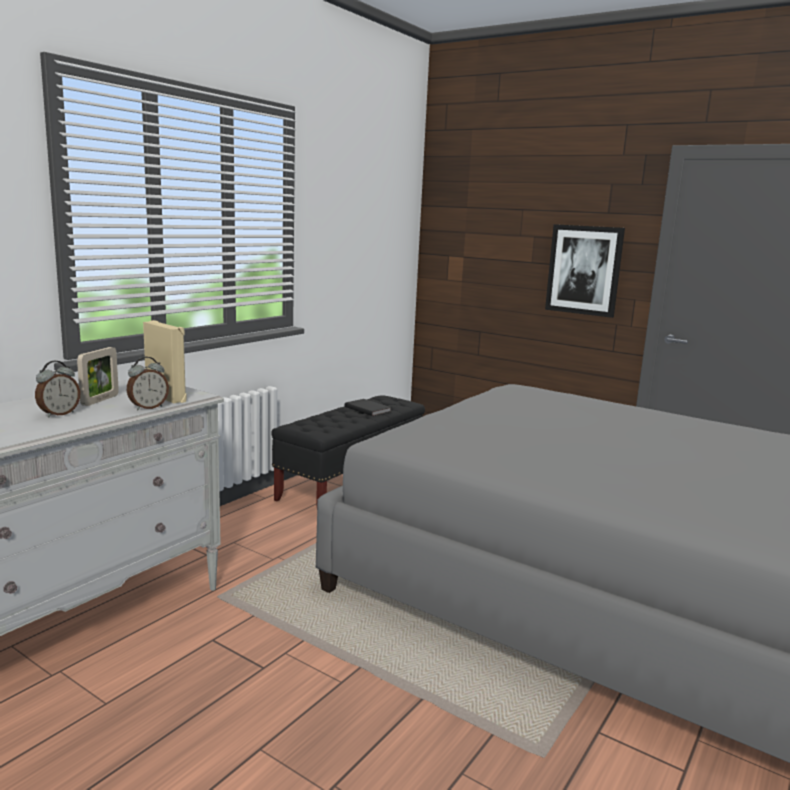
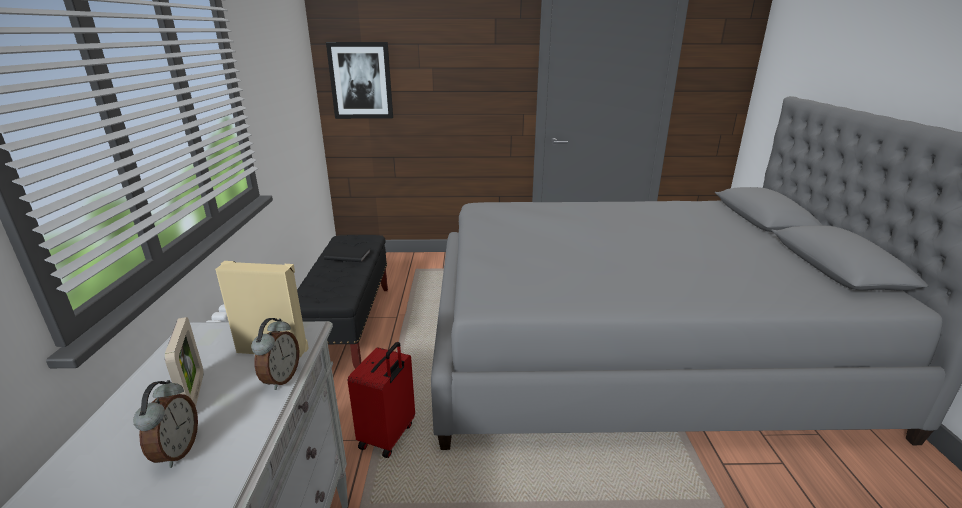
camera: 35 degrees left, 10 degrees up
picture [545,224,625,318] -> picture moved to [326,42,393,119]
none -> red suitcase [348,342,415,458]

